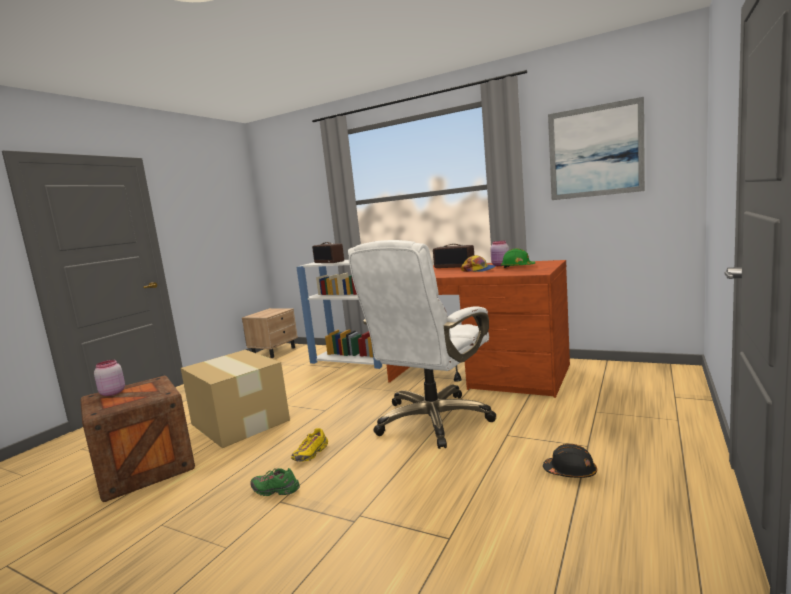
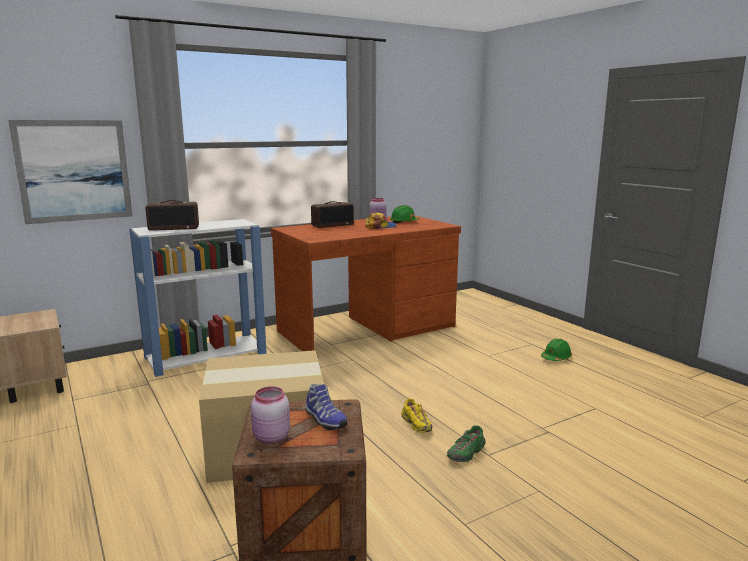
camera: 60 degrees left, 5 degrees up
white office chair [348,240,496,449] -> none
black hard hat [543,444,597,478] -> green hard hat [541,339,572,361]
picture [548,97,645,200] -> picture moved to [8,120,133,224]
none -> shoe [305,383,348,430]

